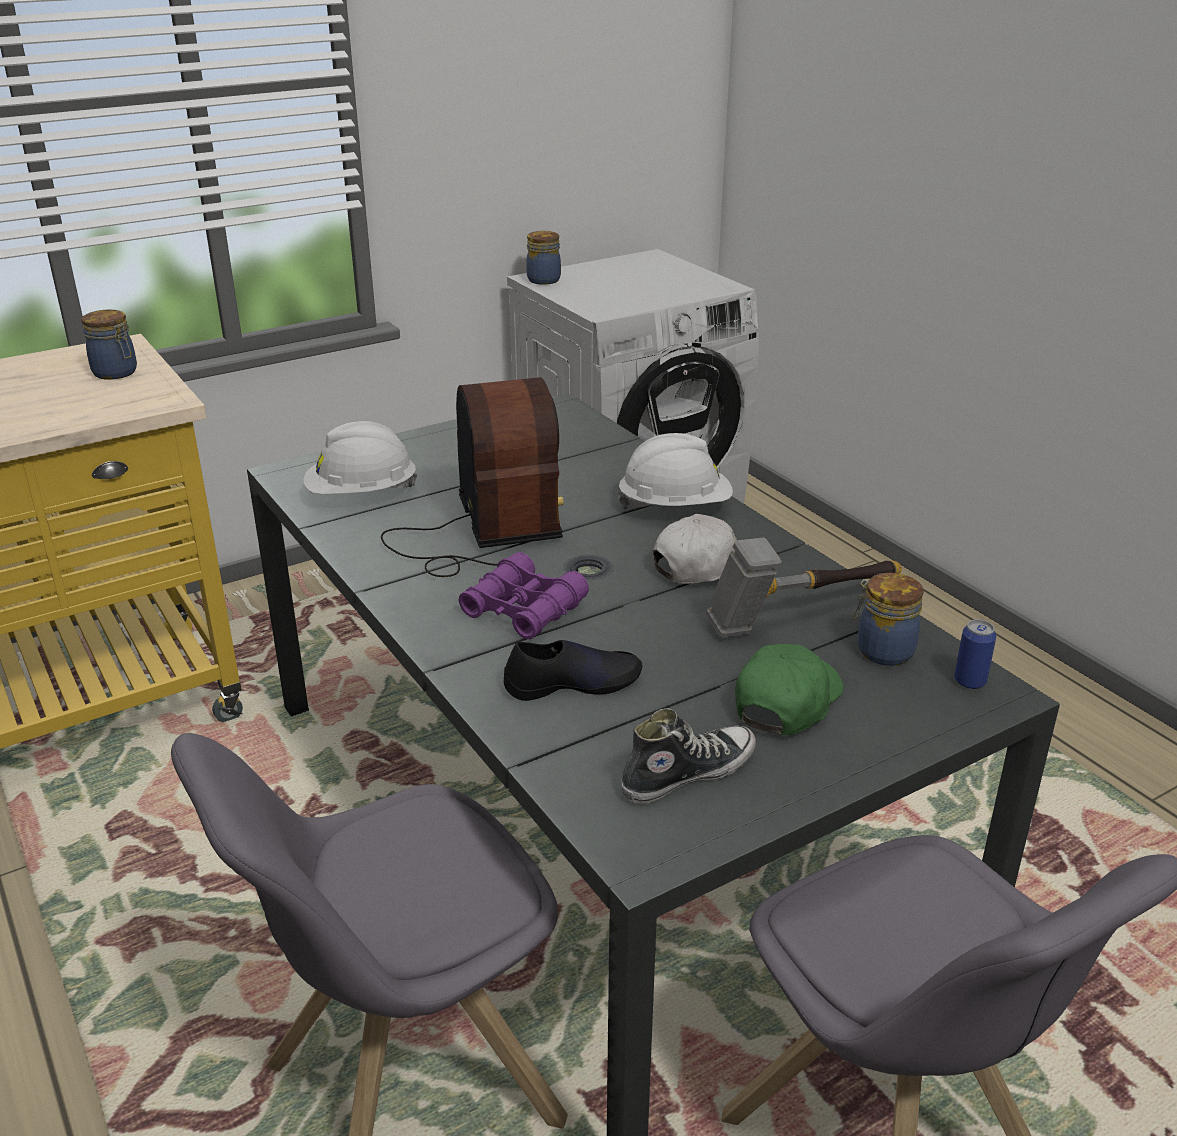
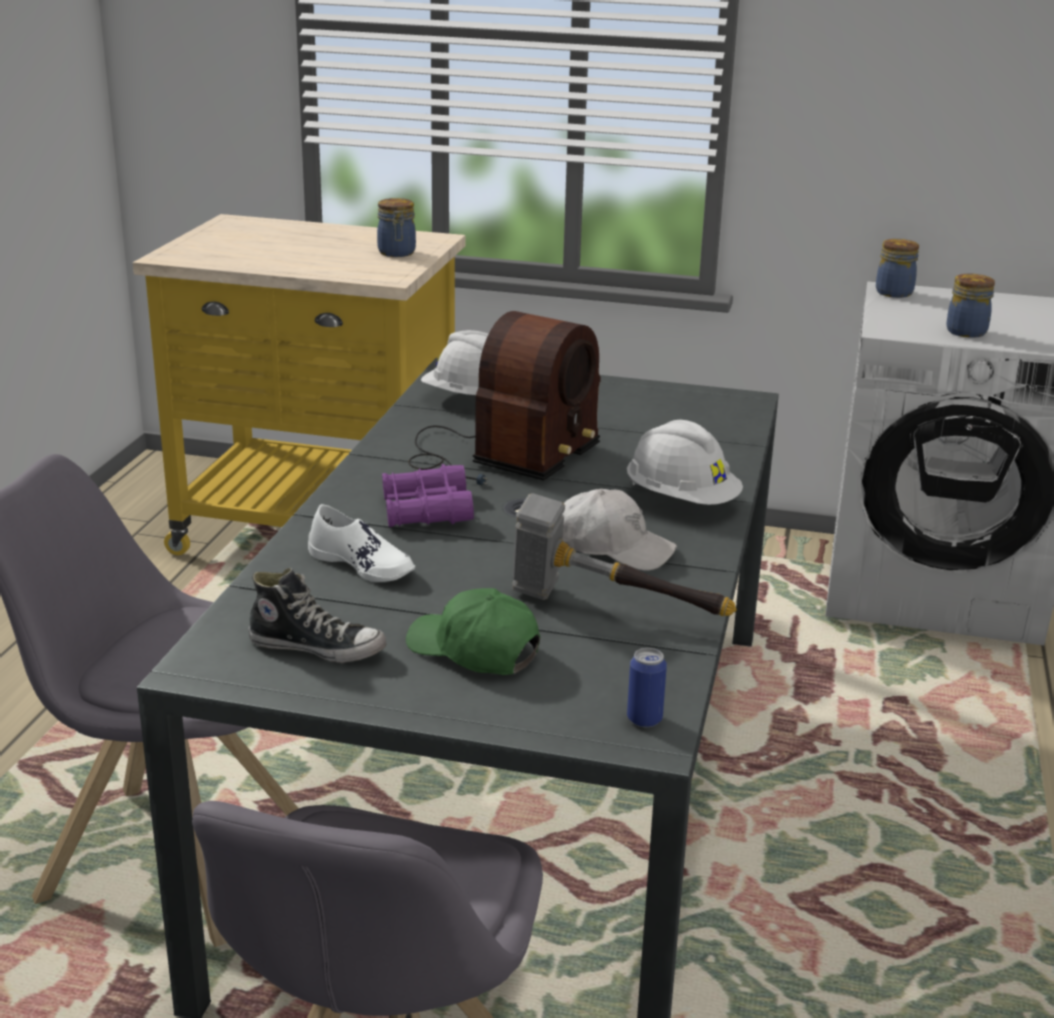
camera: 45 degrees right, 5 degrees down
black shoe [504,640,642,701] -> white shoe [308,504,415,582]
green cap [735,644,843,735] -> green cap turned 135 degrees counterclockwise [406,588,540,675]
jar [853,573,924,666] -> jar moved to [946,274,995,338]

